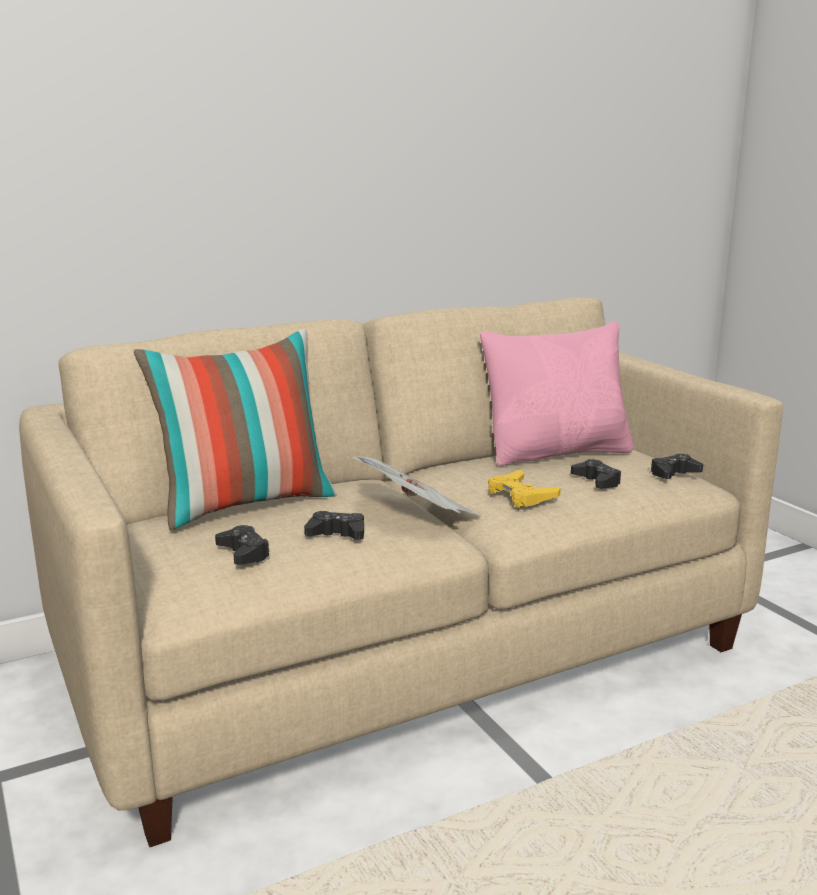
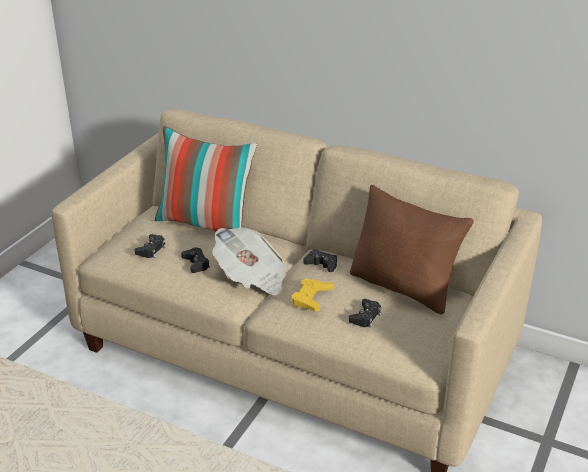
camera: 55 degrees right, 15 degrees up
pink pillow [480,321,634,466] -> brown pillow [350,185,474,314]
black game controller [651,454,703,479] -> black game controller moved to [303,249,337,272]

